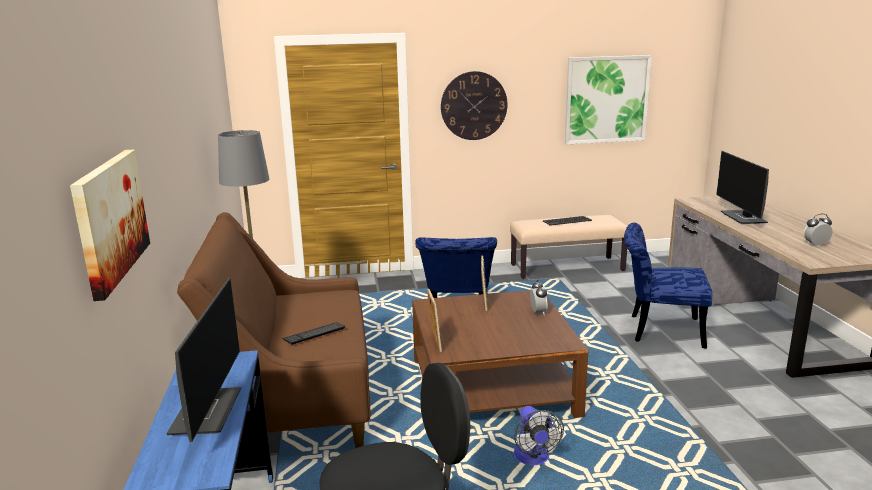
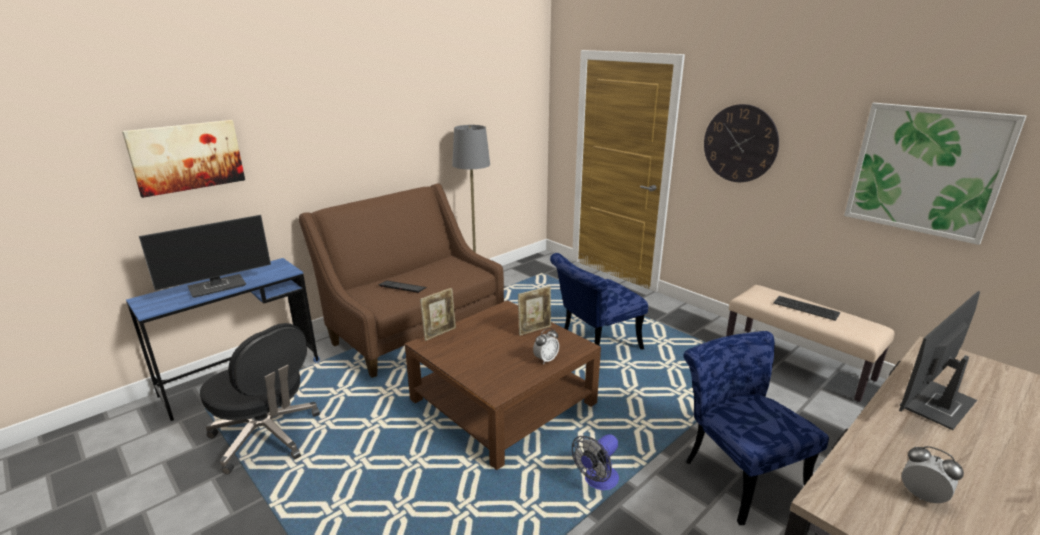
camera: 55 degrees right, 5 degrees up
fan [514,406,564,465] -> fan moved to [572,434,619,490]

